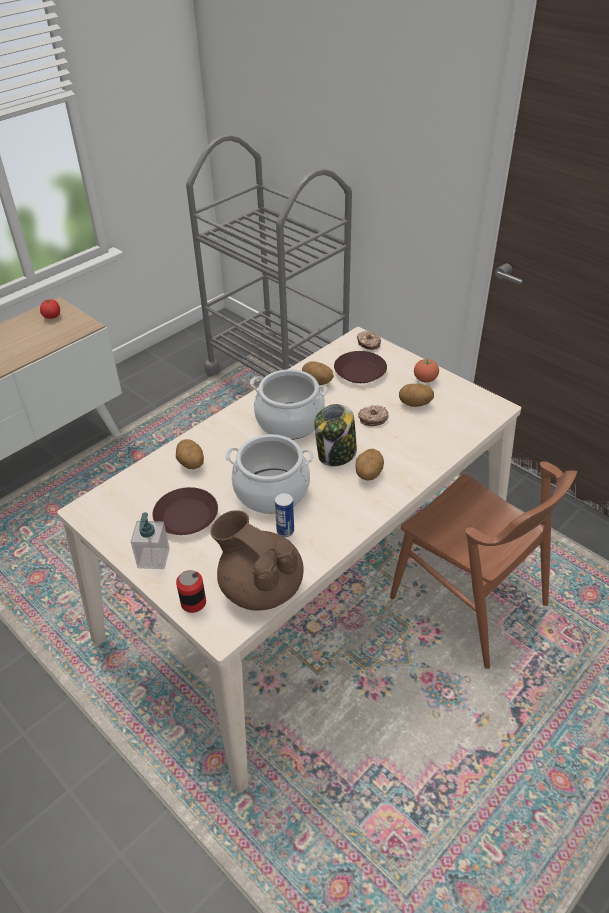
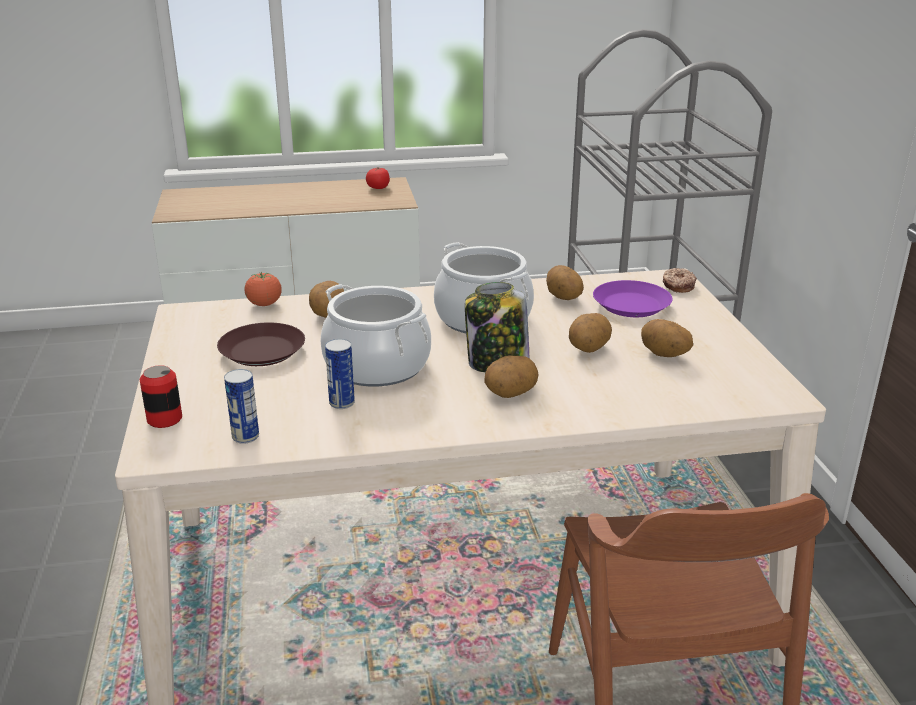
camera: 35 degrees right, 15 degrees down
soap dispenser [131,512,170,569] -> none
brown teapot [211,510,304,610] -> can [224,369,259,444]
brown plate [334,351,387,383] -> purple plate [593,280,672,317]
donut [358,405,388,426] -> potato [569,313,612,353]
tomato [414,359,439,382] -> tomato moved to [245,272,282,306]

